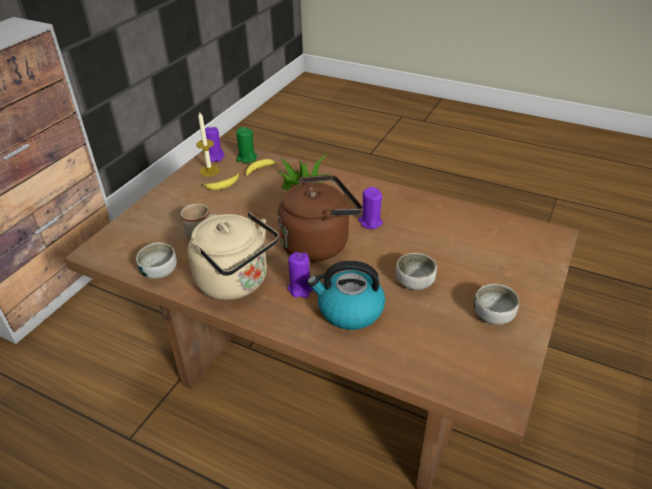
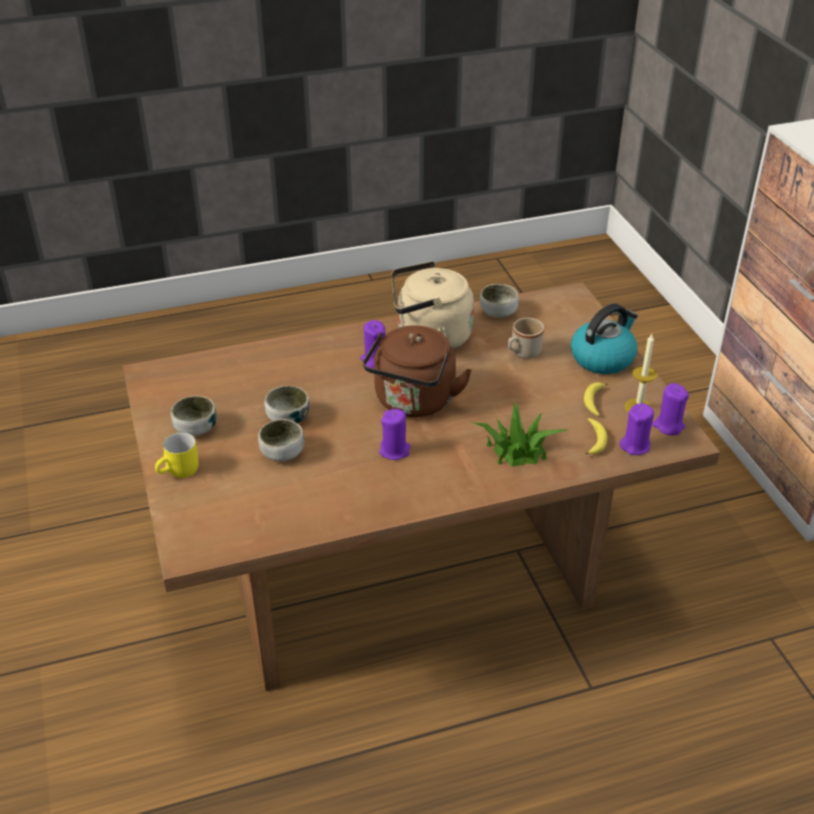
camera: 135 degrees right, 0 degrees up
green candle [236,127,257,163] -> purple candle [619,403,654,455]
kettle [307,261,385,330] -> kettle moved to [571,304,638,374]
none -> yellow mug [155,433,199,478]
none -> bowl [258,419,304,461]

